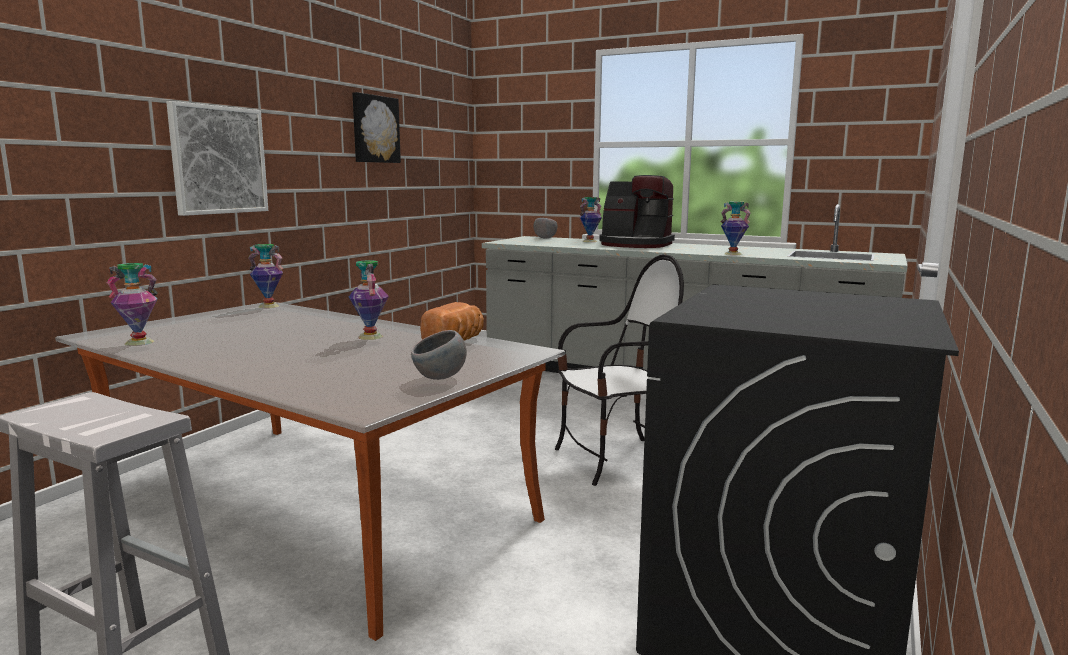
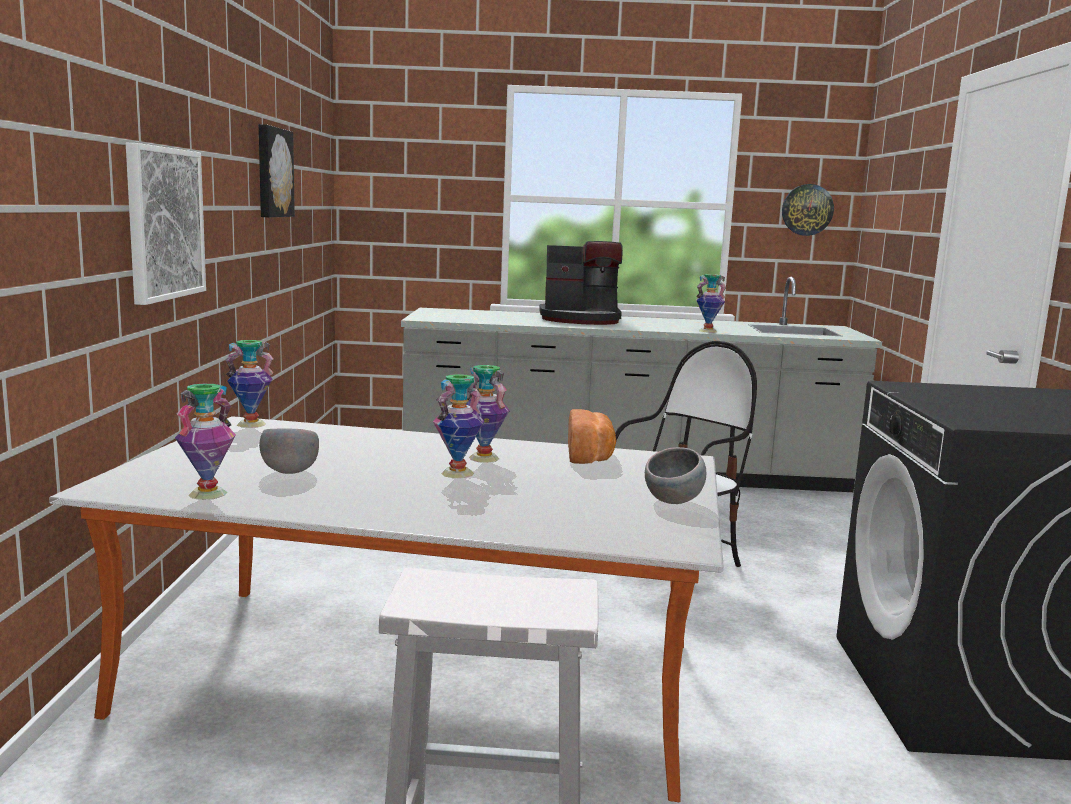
camera: 25 degrees left, 0 degrees up
grey bowl [533,218,557,238] -> grey bowl moved to [259,428,319,474]
vase [579,197,602,242] -> vase moved to [433,374,485,478]
none -> wall clock [782,184,834,236]

